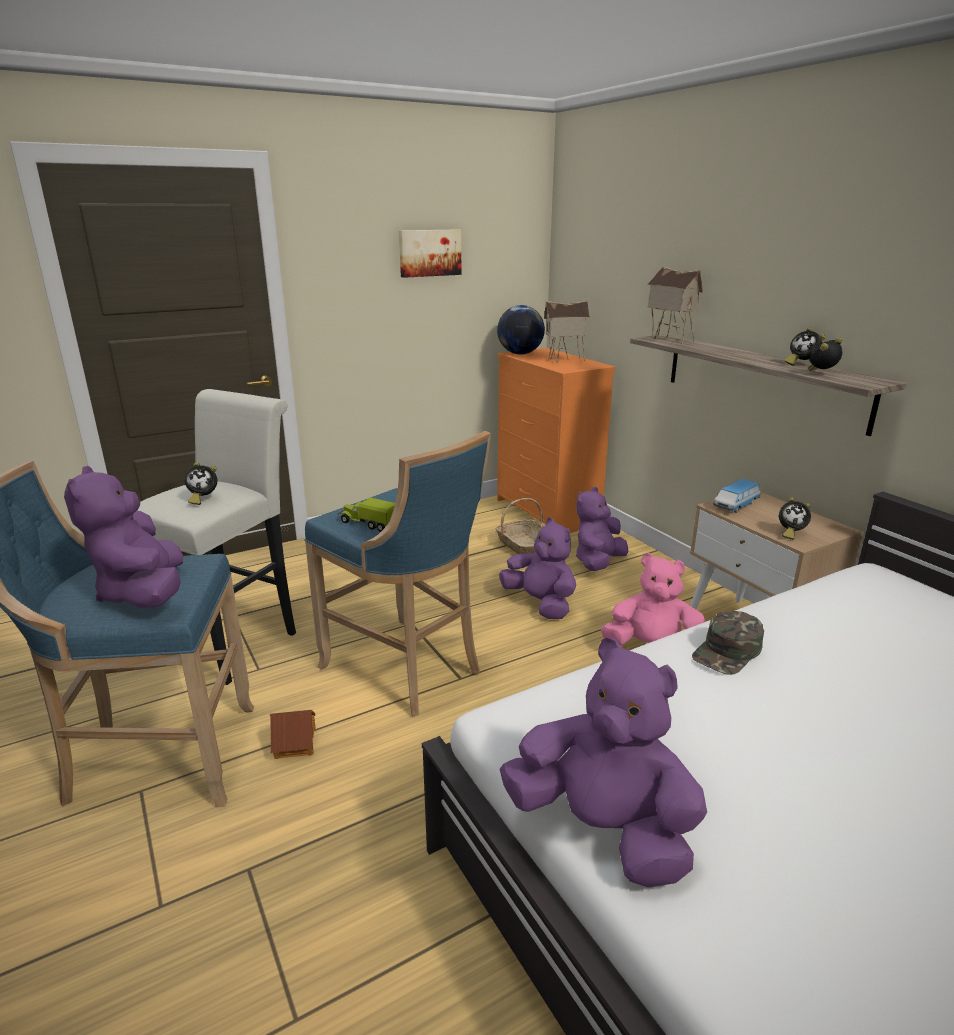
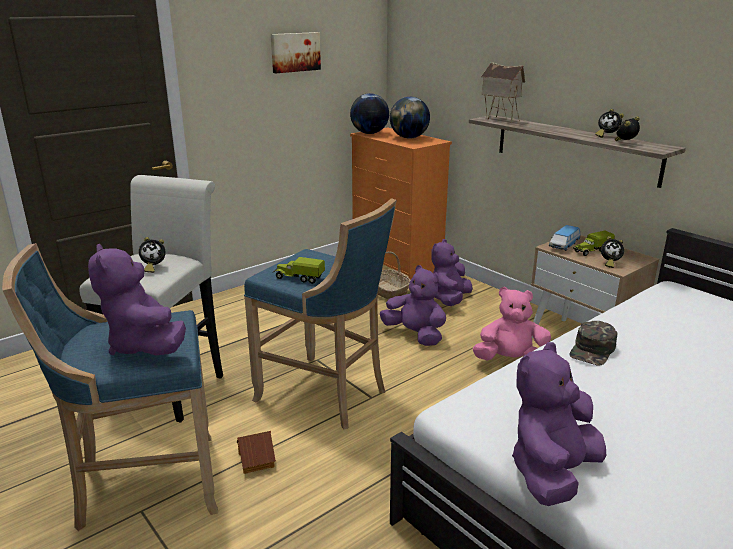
camera: 10 degrees left, 0 degrees up
purple plush toy [499,638,707,887] -> purple plush toy turned 75 degrees counterclockwise [512,342,607,506]
toy house [544,300,590,363] -> globe [390,97,430,139]
none -> toy truck [574,230,615,256]

